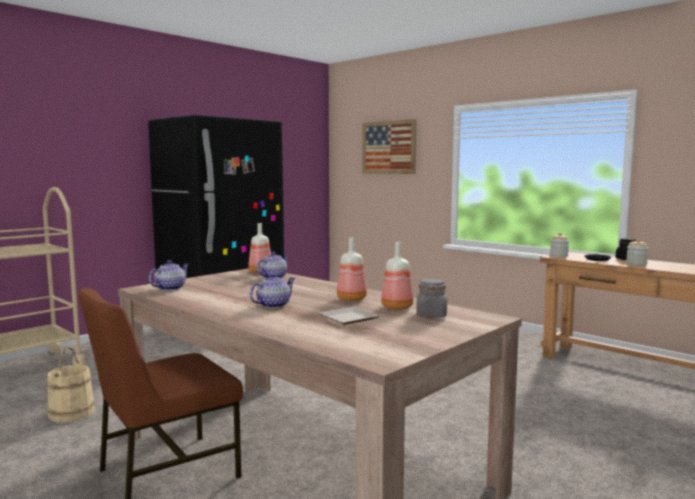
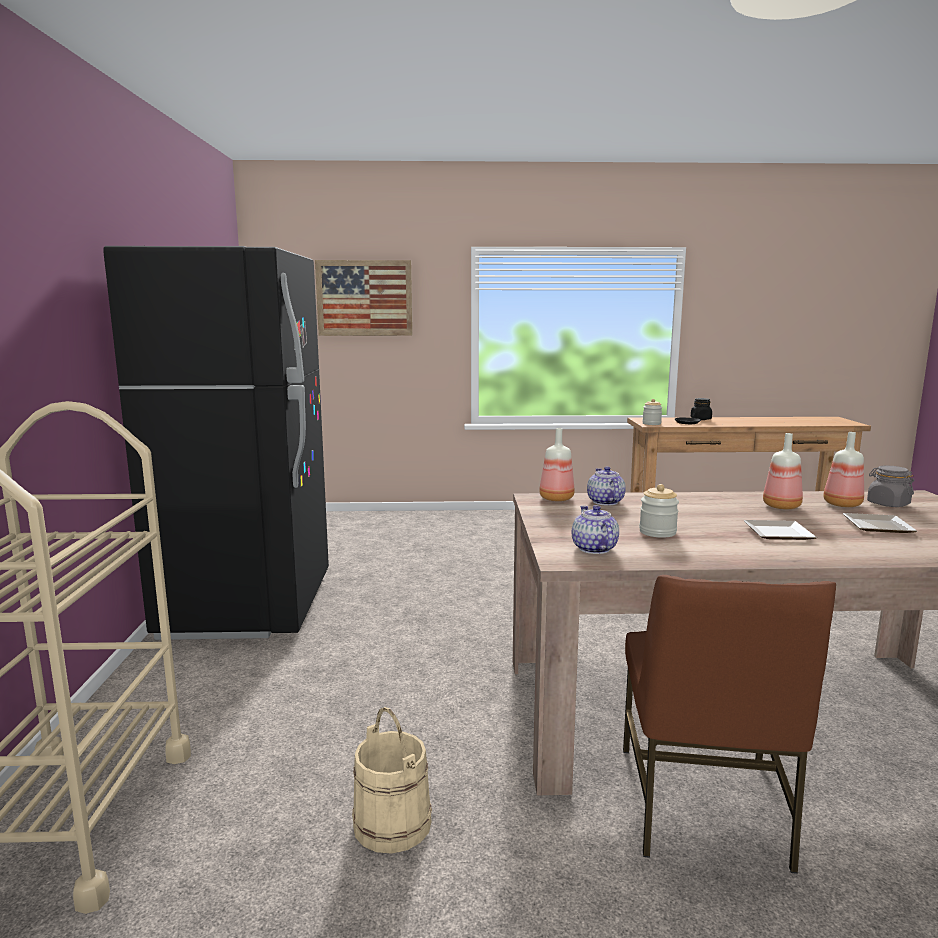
camera: 45 degrees left, 5 degrees up
teapot [250,273,295,308] -> plate [744,520,817,540]
jar [626,239,648,266] -> jar moved to [639,484,679,538]

